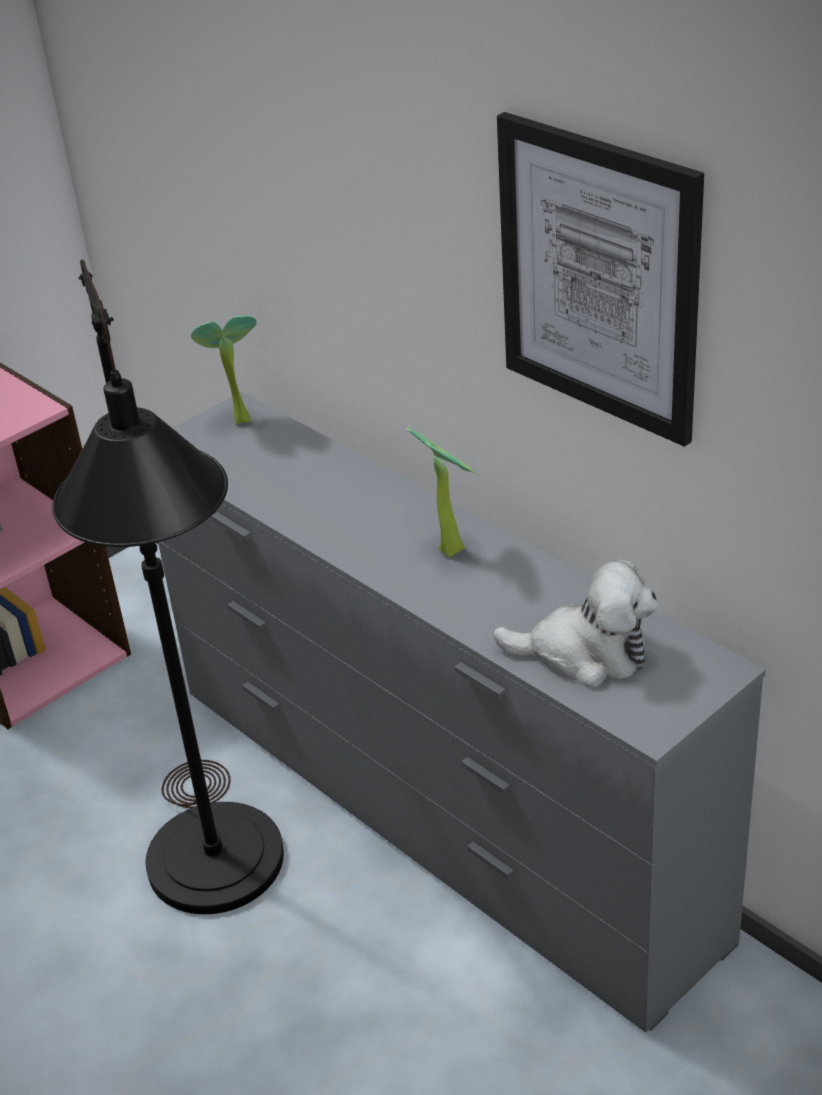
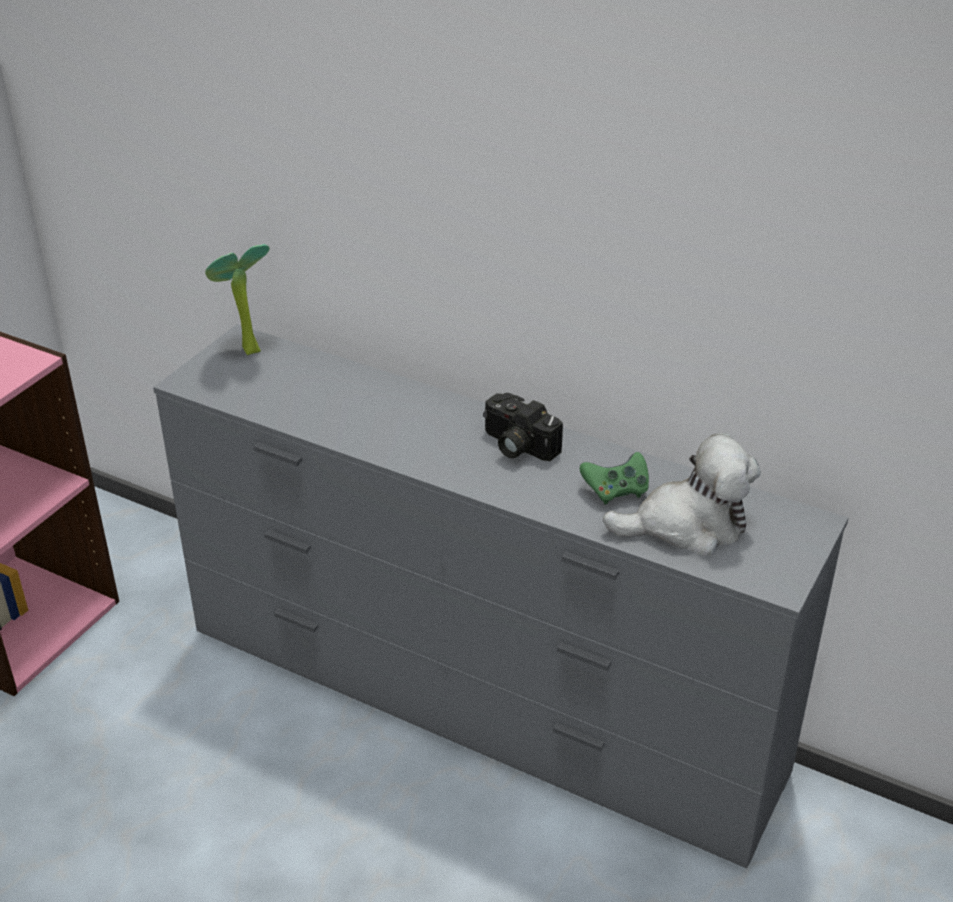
camera: 20 degrees left, 0 degrees up
black floor lamp [52,259,284,914] -> none
potted plant [407,427,479,557] -> camera [483,393,563,461]
picture [497,112,704,447] -> none
none -> green game controller [580,452,649,504]

